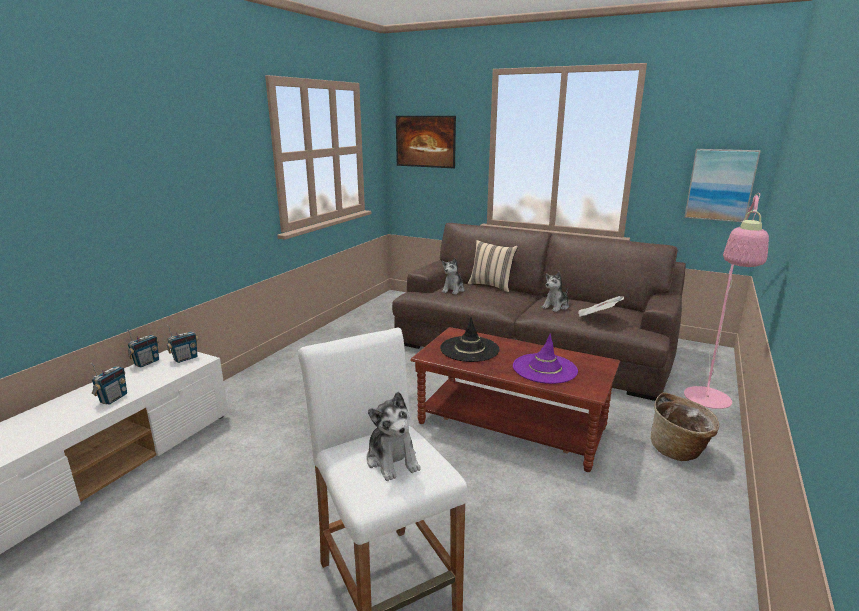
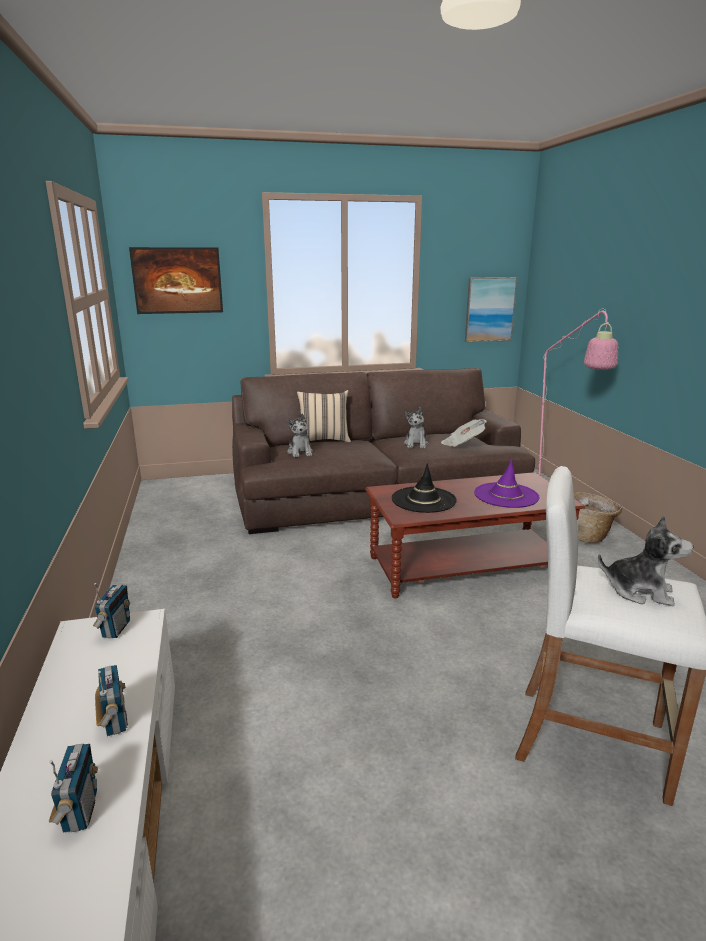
camera: 40 degrees left, 0 degrees up
radio [127,330,159,367] -> radio moved to [49,744,98,833]

